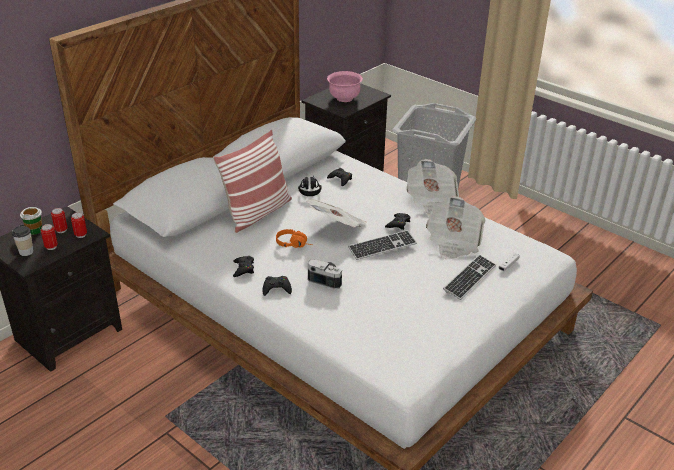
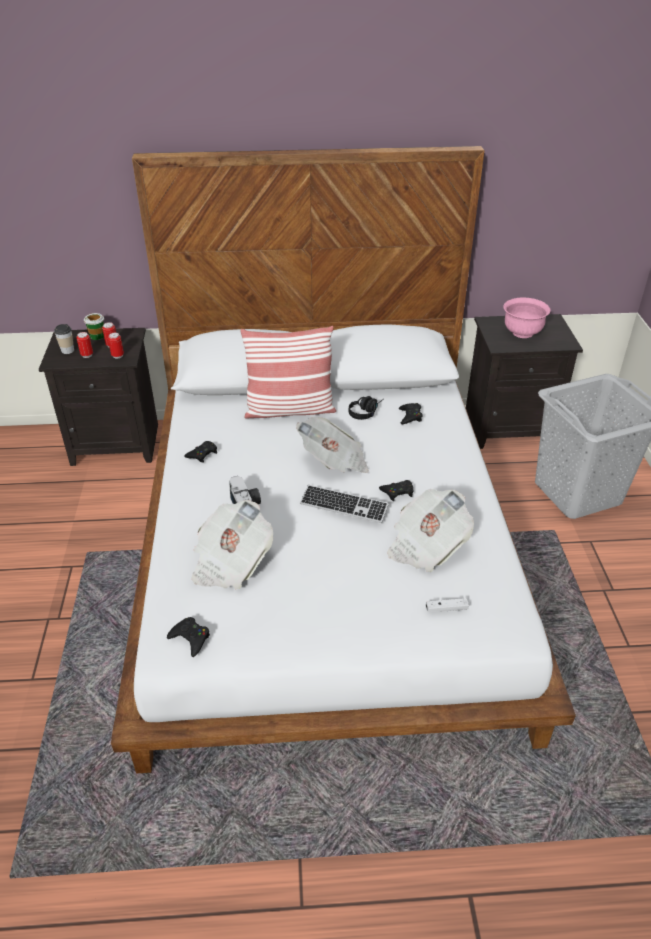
camera: 45 degrees right, 5 degrees up
black game controller [262,276,292,296] -> black game controller moved to [167,617,210,657]
orange headphones [276,229,313,248] -> none
newspaper [406,159,459,216] -> newspaper moved to [192,500,273,589]
keyboard [443,255,496,300] -> none

